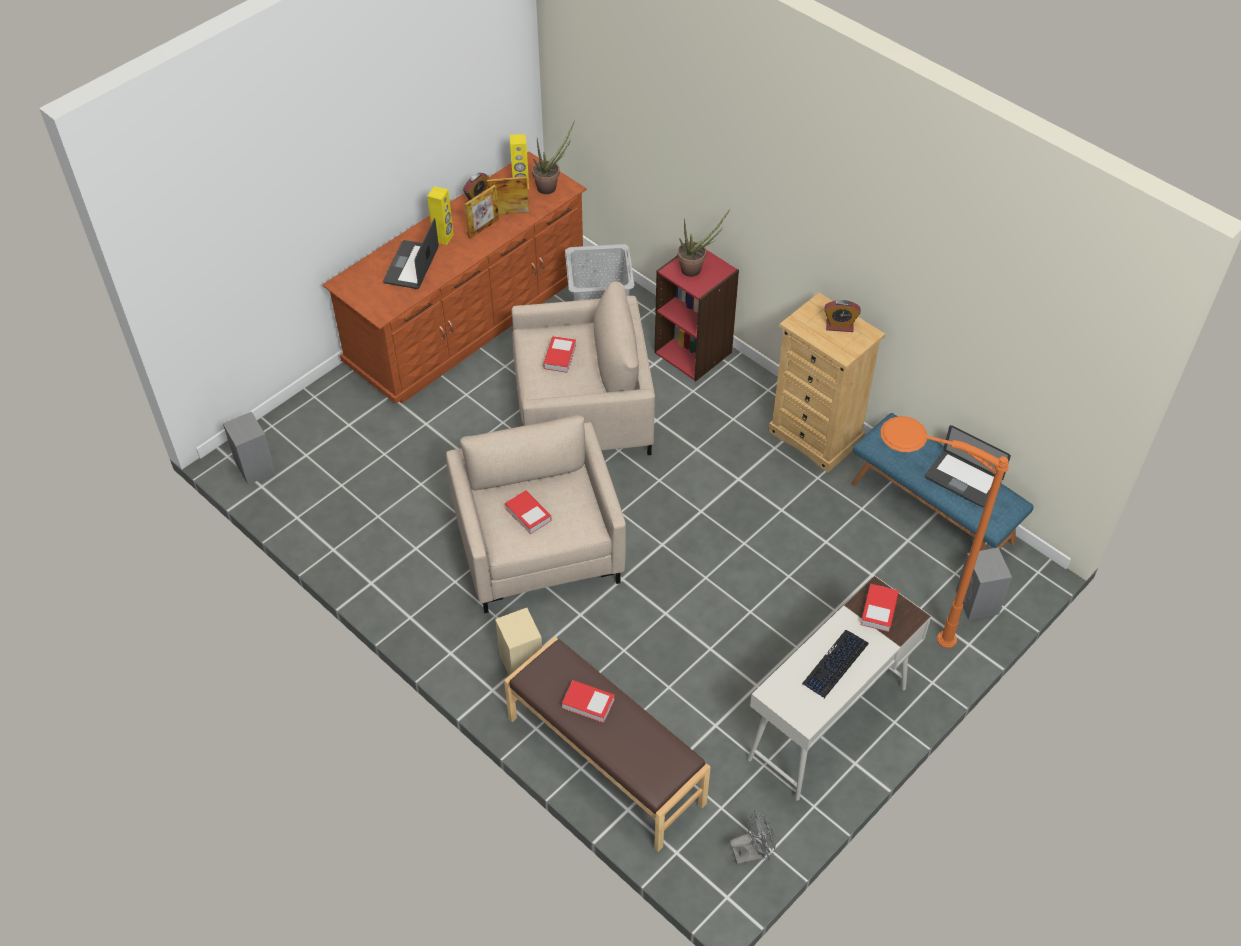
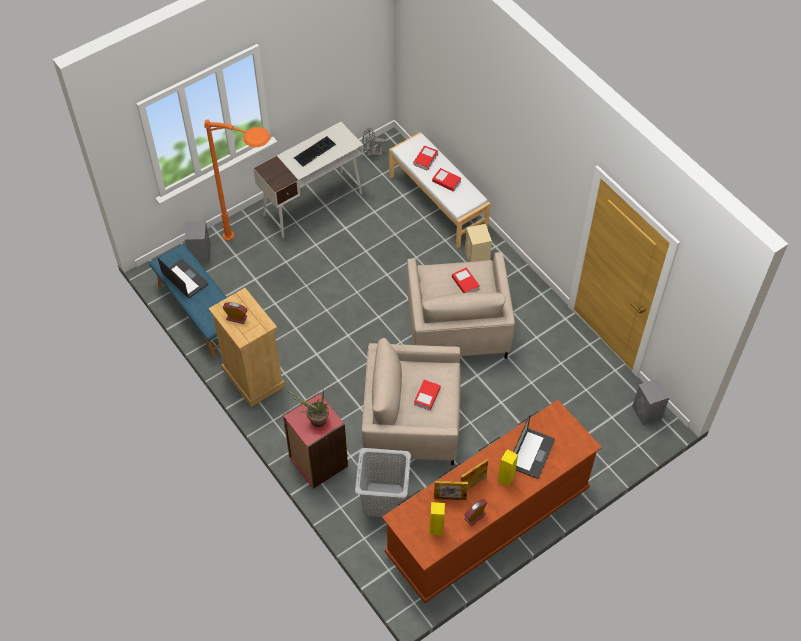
camera: 170 degrees left, 5 degrees up
brown bench [504,637,710,852] -> white bench [389,132,491,248]
potted plant [532,120,575,194] -> none
book [861,584,899,632] -> book moved to [413,145,438,171]

